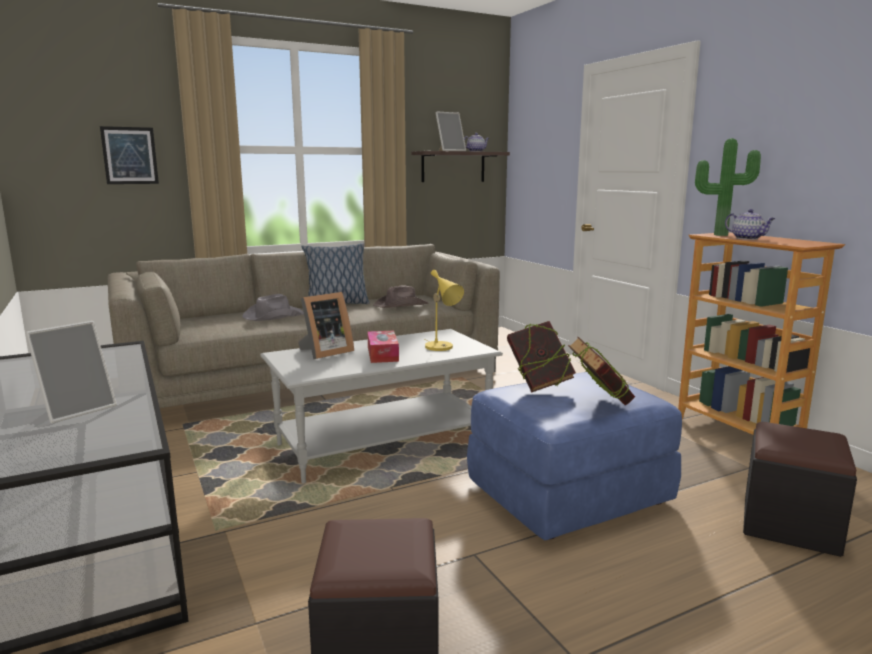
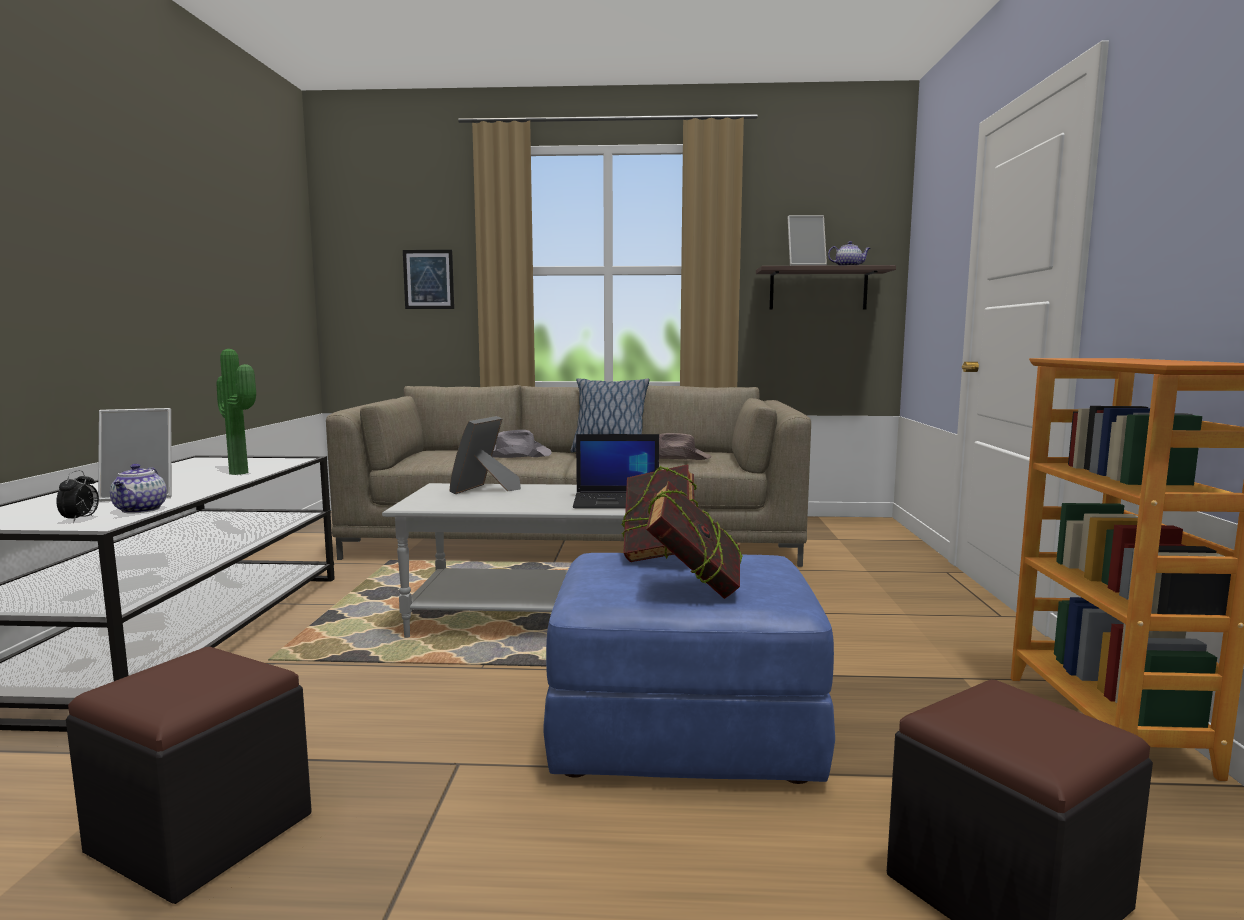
camera: 30 degrees right, 5 degrees down
picture frame [298,292,354,359] -> picture frame turned 120 degrees clockwise [449,416,521,495]
tissue box [367,331,399,363] -> none
yellow table lamp [425,270,464,351] -> laptop [573,434,659,509]
potted plant [695,138,761,236] -> potted plant moved to [217,349,256,475]
teapot [725,209,775,240] -> teapot moved to [110,464,167,513]
none -> alarm clock [56,470,99,523]

